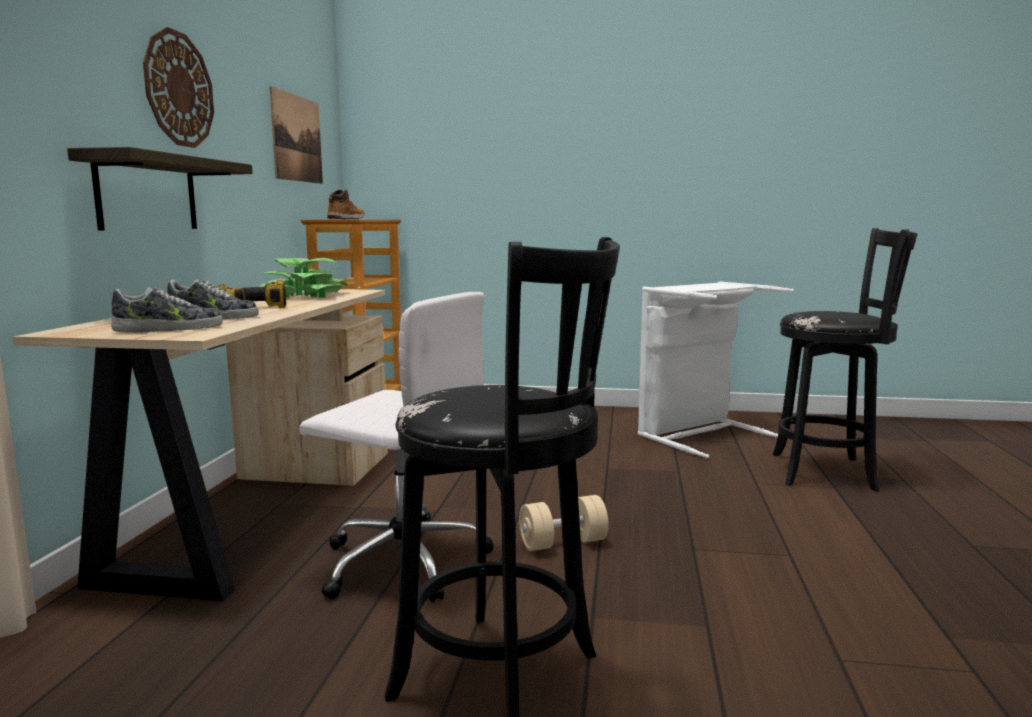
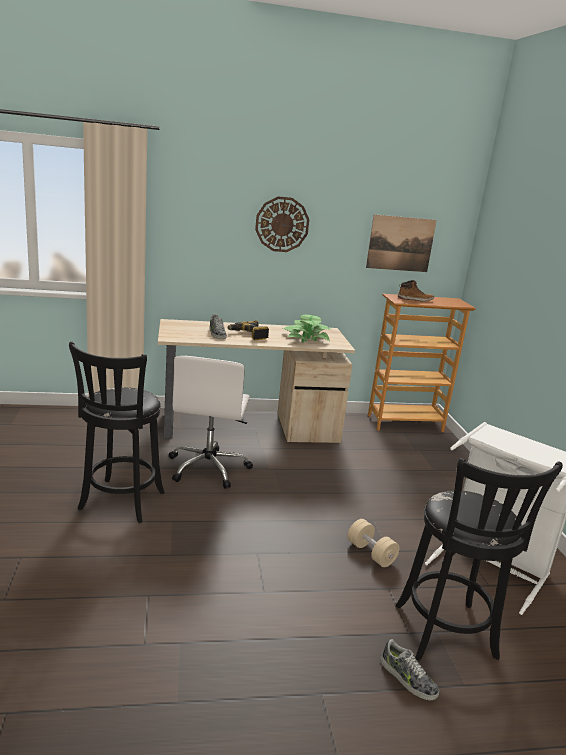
camera: 70 degrees right, 10 degrees up
shelf [67,147,253,231] -> none
shoe [111,287,223,333] -> shoe moved to [381,639,439,700]
beige dumbbell [519,495,609,551] -> beige dumbbell moved to [348,519,400,567]

